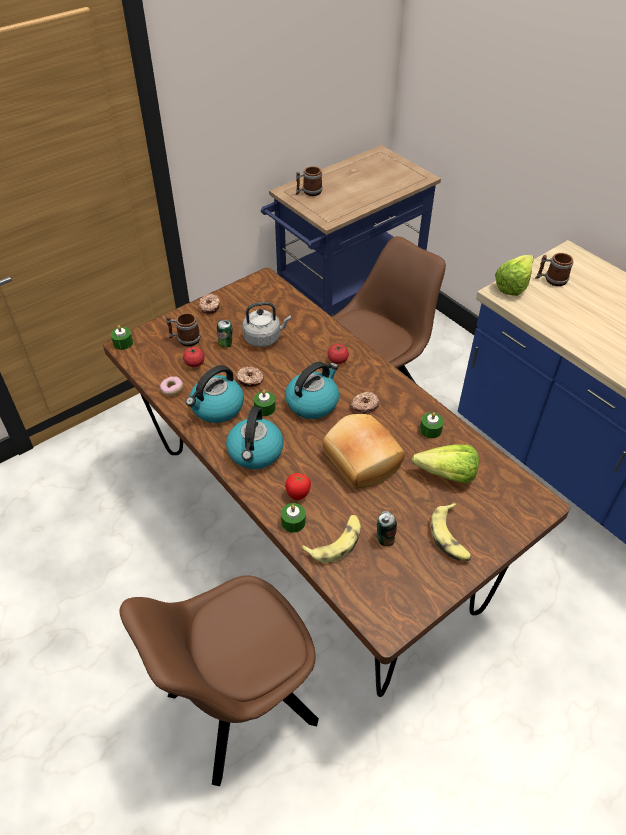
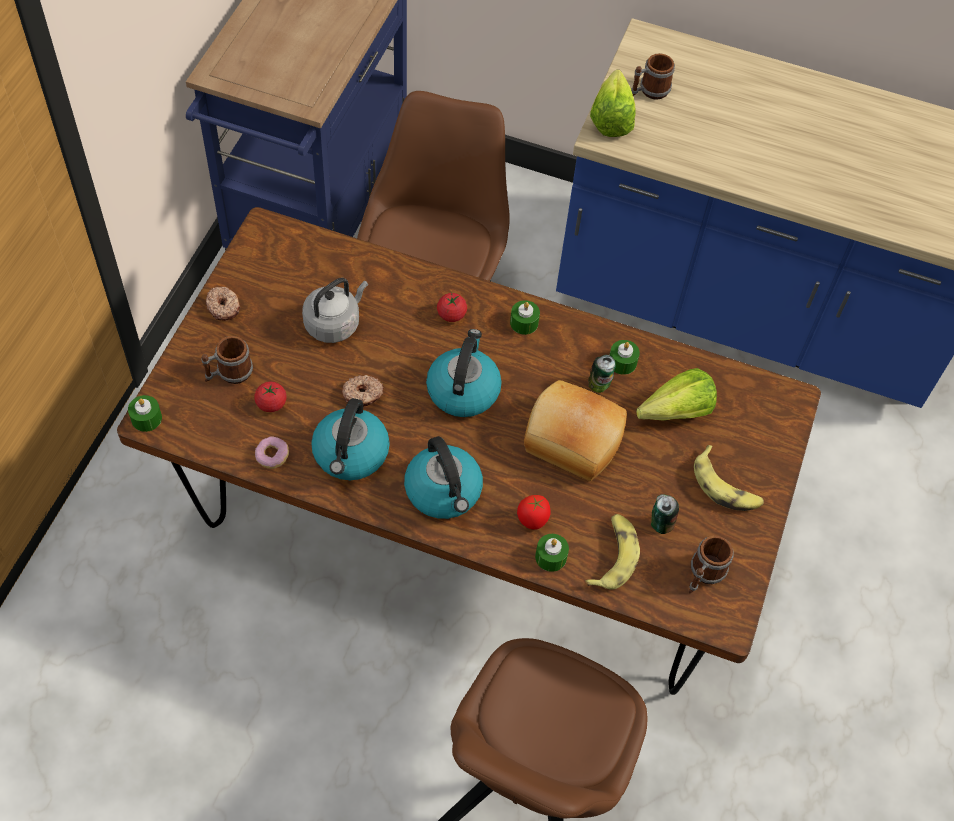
camera: 35 degrees left, 10 degrees up
can [217,320,233,347] -> can moved to [588,355,616,393]
green candle [254,390,276,416] -> green candle moved to [510,300,540,335]
mug [296,166,323,196] -> mug moved to [689,536,734,594]
donut [351,391,380,414] -> none

